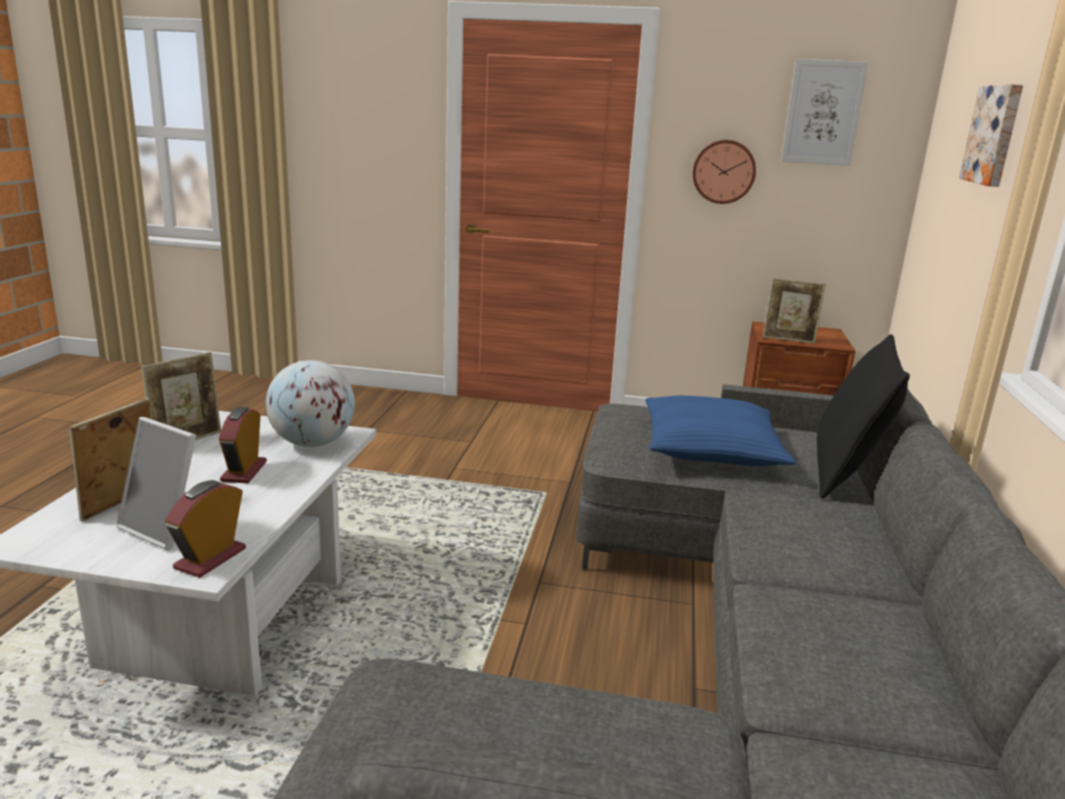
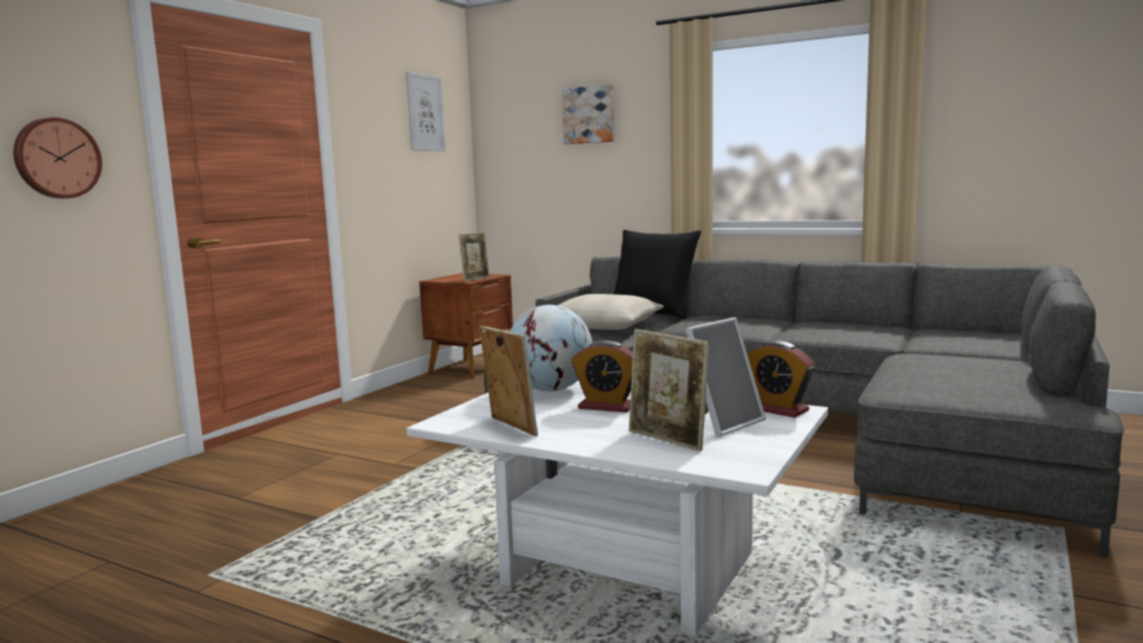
camera: 70 degrees left, 10 degrees down
blue pillow [645,396,796,466] -> beige pillow [558,294,664,330]
wall clock [693,140,756,204] -> wall clock moved to [13,117,102,198]

